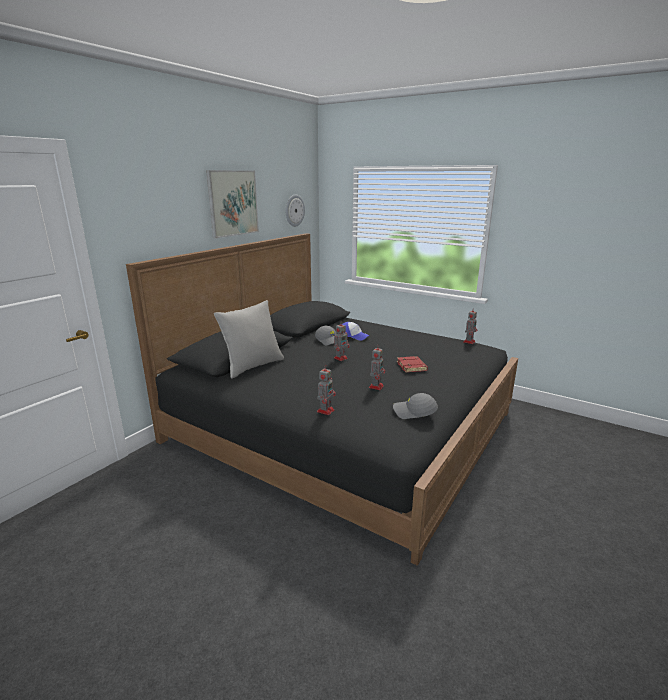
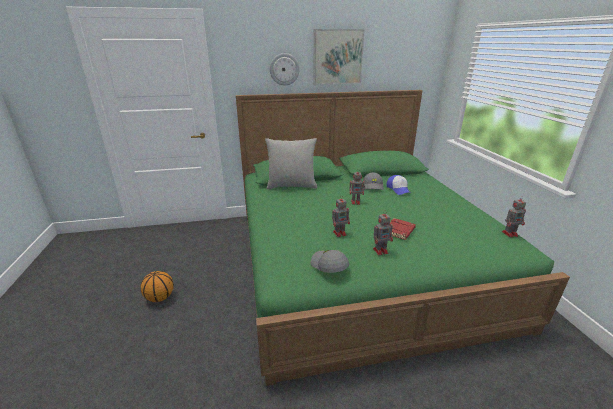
camera: 45 degrees right, 5 degrees up
black bed [126,233,518,566] -> green bed [236,90,570,386]
wall clock [286,194,305,227] -> wall clock moved to [270,53,300,85]
toy robot [317,368,336,415] -> toy robot moved to [373,211,393,255]
none -> basketball [141,271,174,302]

